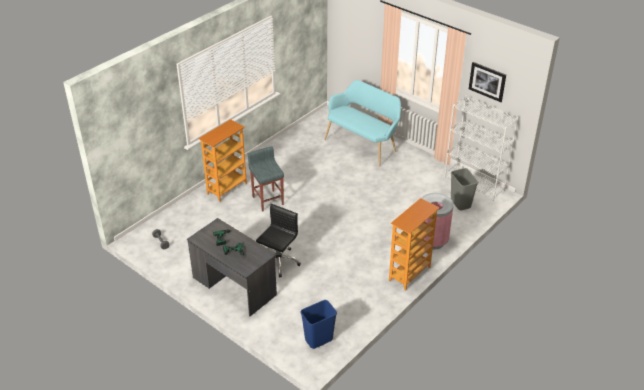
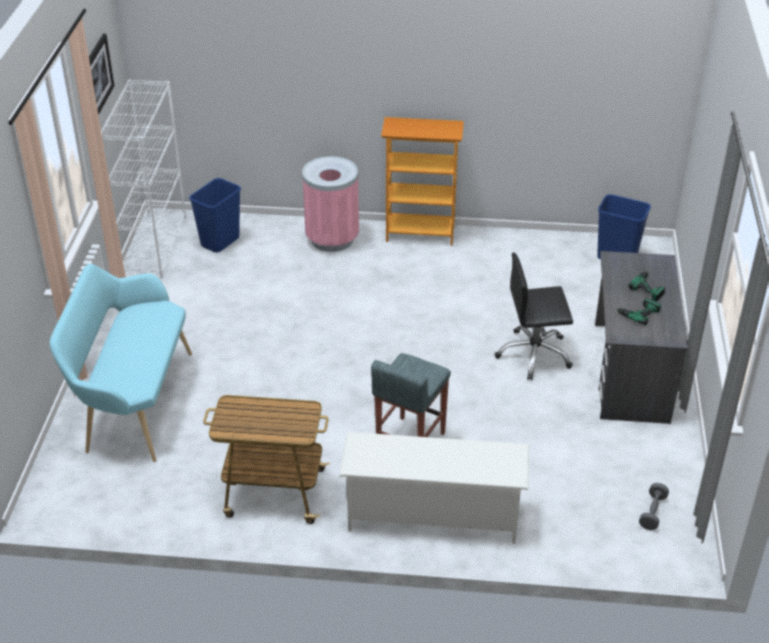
camera: 125 degrees left, 0 degrees up
bookcase [198,119,247,202] -> white shoe rack [339,432,529,544]
grey trash can [451,168,478,210] -> blue trash can [189,178,241,253]
none -> cart [203,395,330,524]

